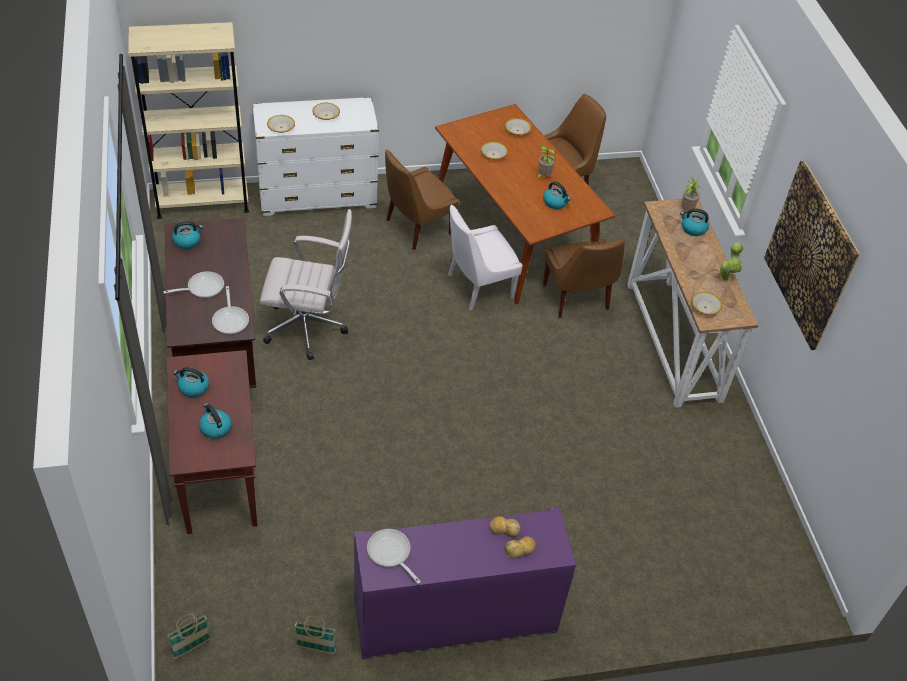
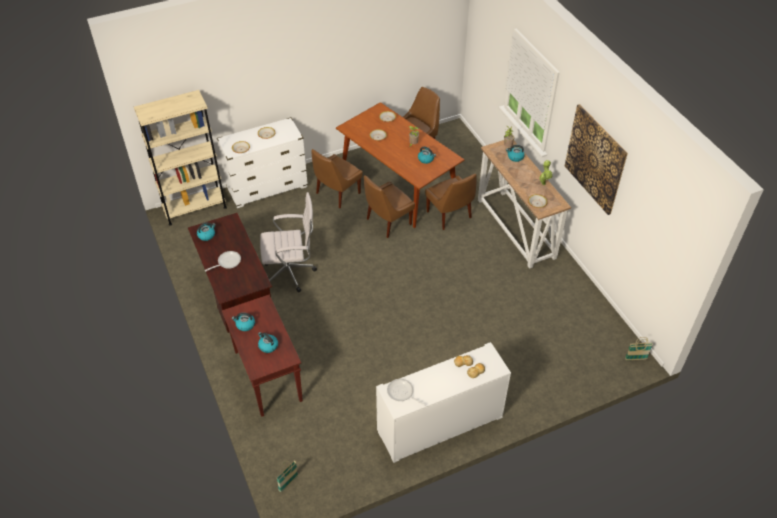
camera: 10 degrees left, 0 degrees up
frying pan [212,286,249,334] -> none
basket [295,616,336,654] -> basket moved to [625,337,653,360]
purple cabinet [354,507,576,659] -> white cabinet [376,342,511,463]
white chair [448,205,522,310] -> brown chair [364,175,415,238]

